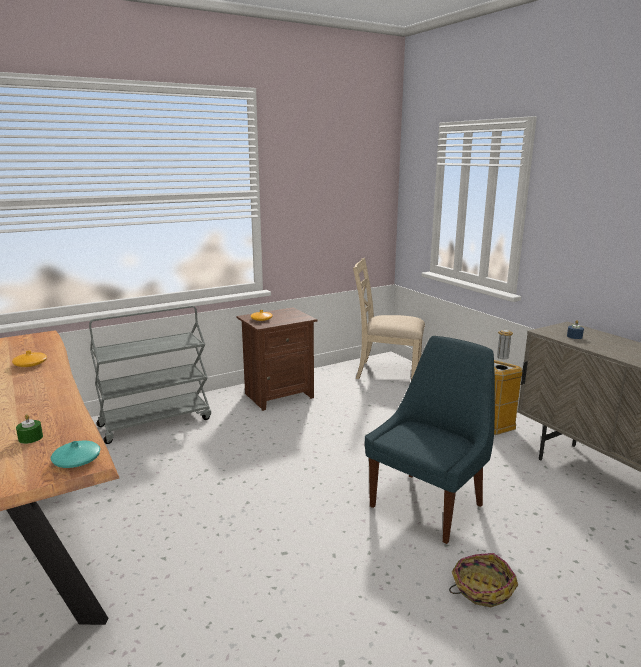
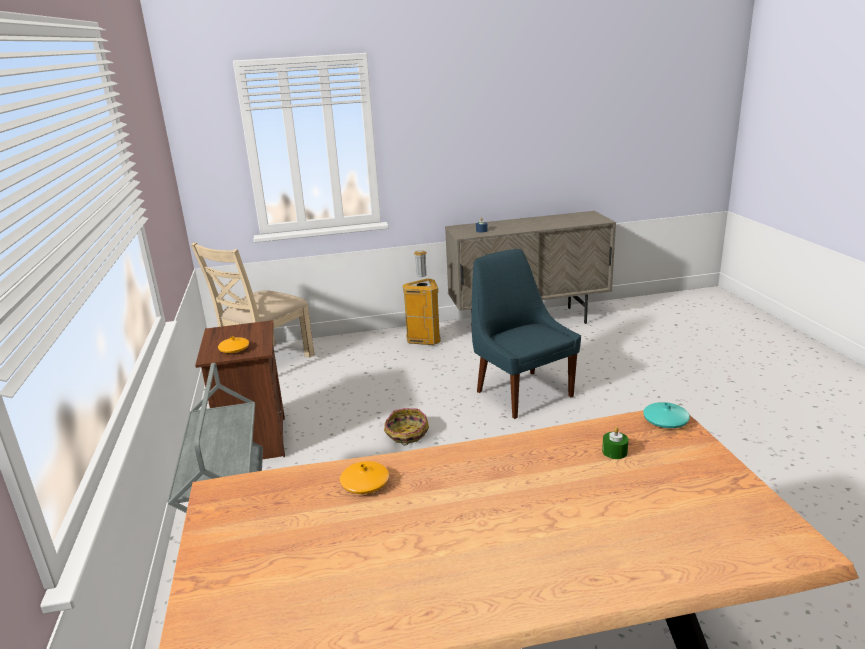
camera: 70 degrees left, 5 degrees up
basket [449,553,518,607] -> basket moved to [384,408,429,445]

